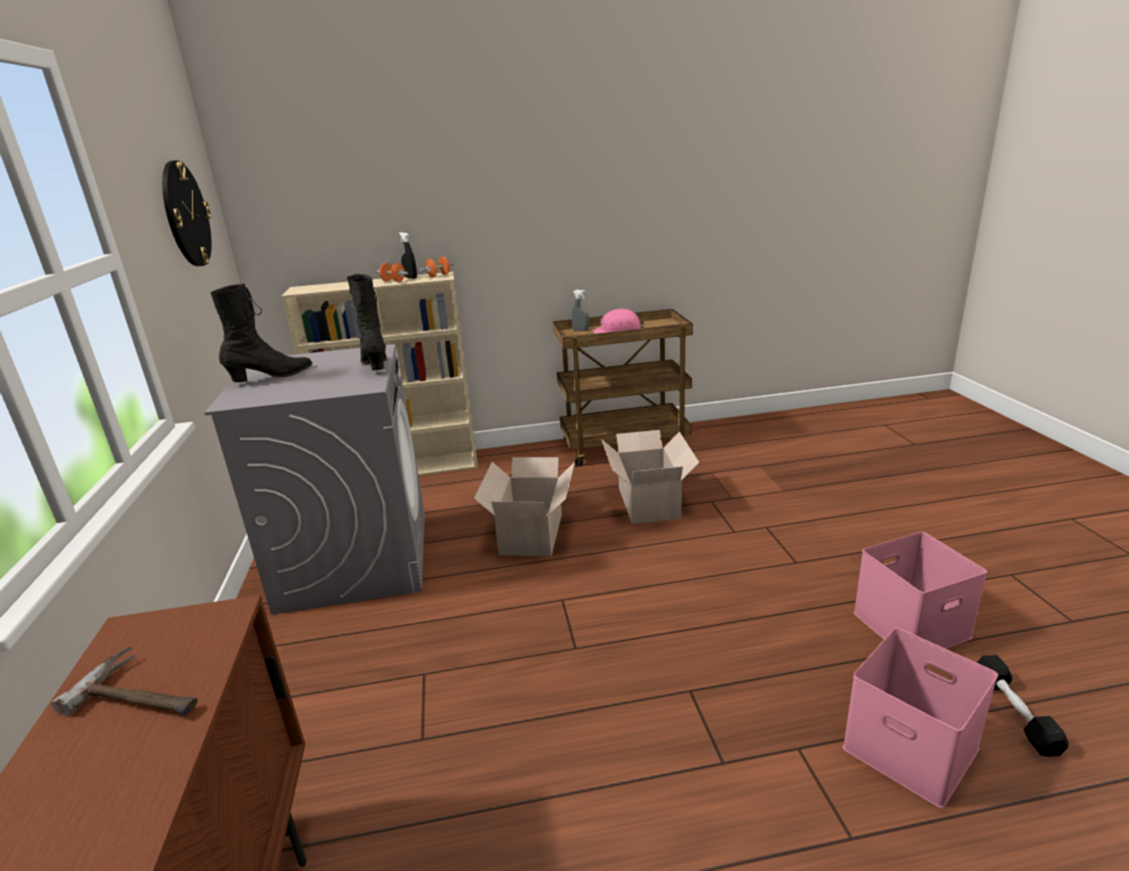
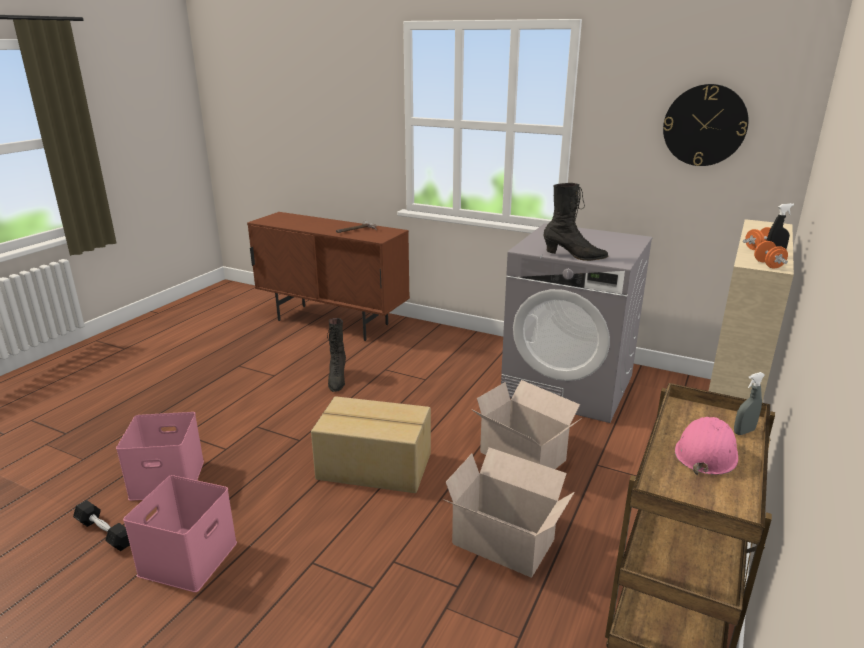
camera: 125 degrees right, 0 degrees up
black boot [210,284,312,382] -> black boot moved to [327,318,346,392]
none -> cardboard box [311,396,431,493]

